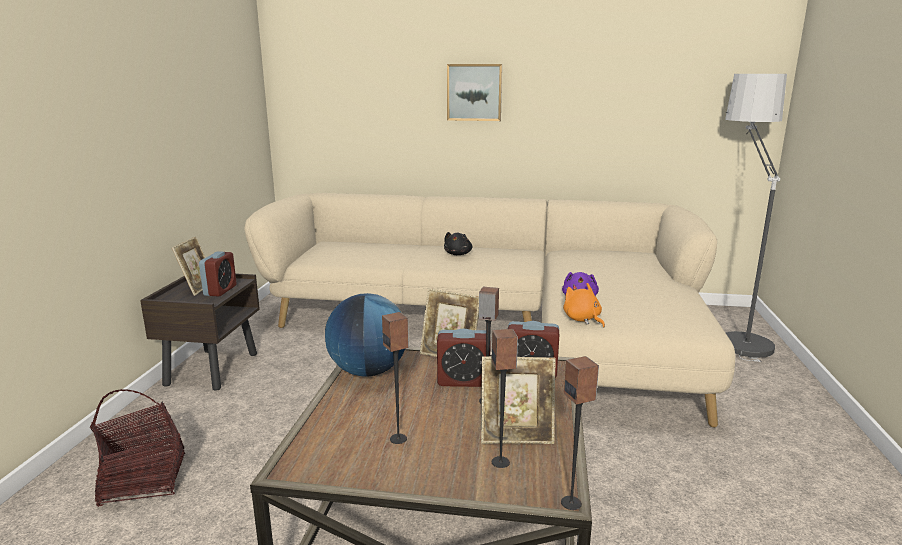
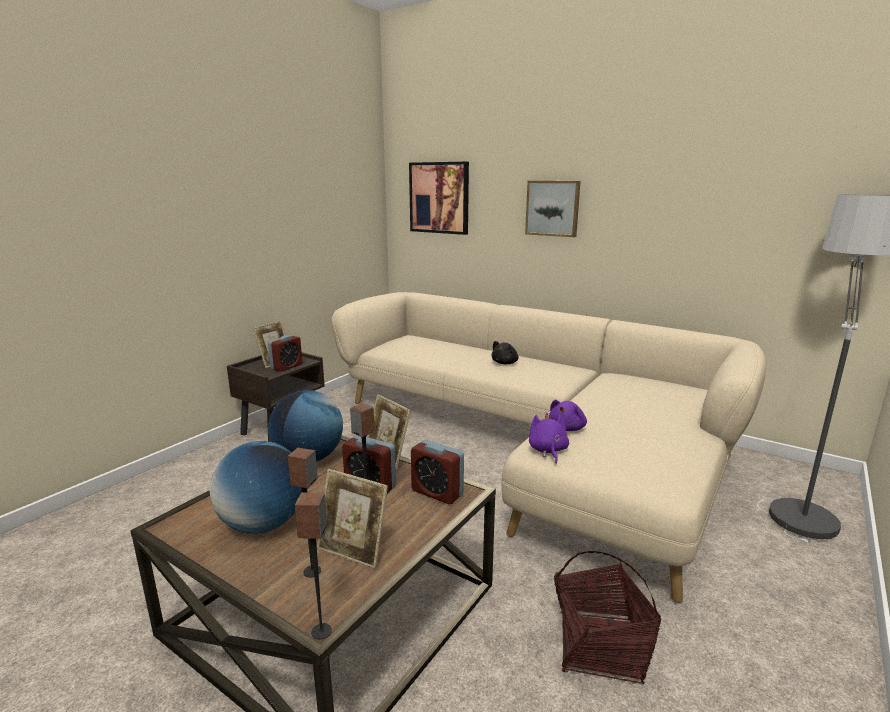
camera: 25 degrees right, 0 degrees up
basket [90,389,185,507] -> basket moved to [554,551,662,684]
speaker [382,312,409,444] -> globe [210,441,302,534]
orange plush toy [563,283,605,327] -> purple plush toy [529,413,569,464]
none -> picture [409,162,469,235]

